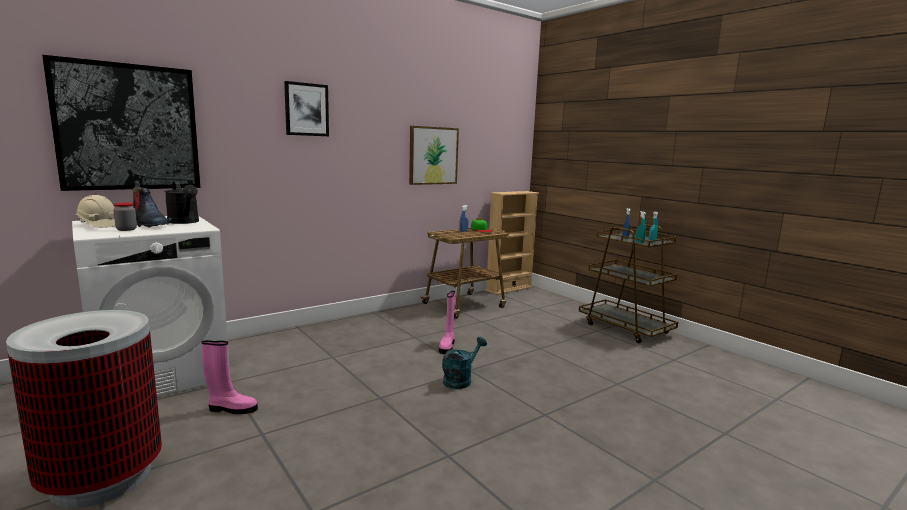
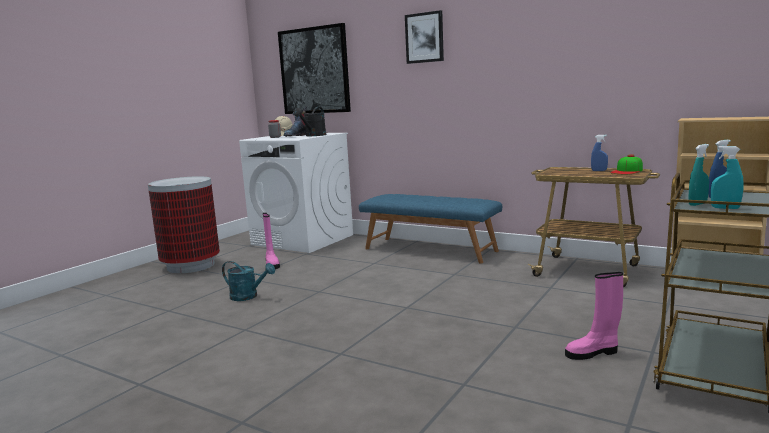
camera: 70 degrees right, 0 degrees up
picture [409,126,459,185] -> none
pink boot [439,291,455,354] -> pink boot moved to [565,272,623,360]
turquoise watering can [442,337,487,389] -> turquoise watering can moved to [222,261,275,301]
none -> blue bench [359,194,502,263]

